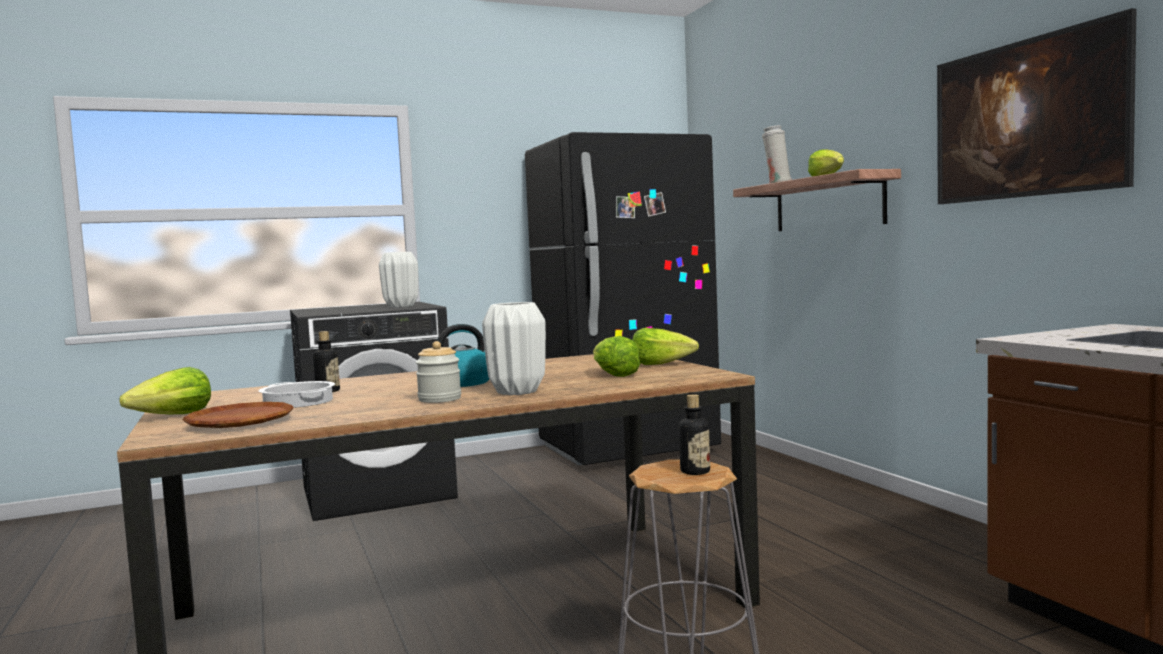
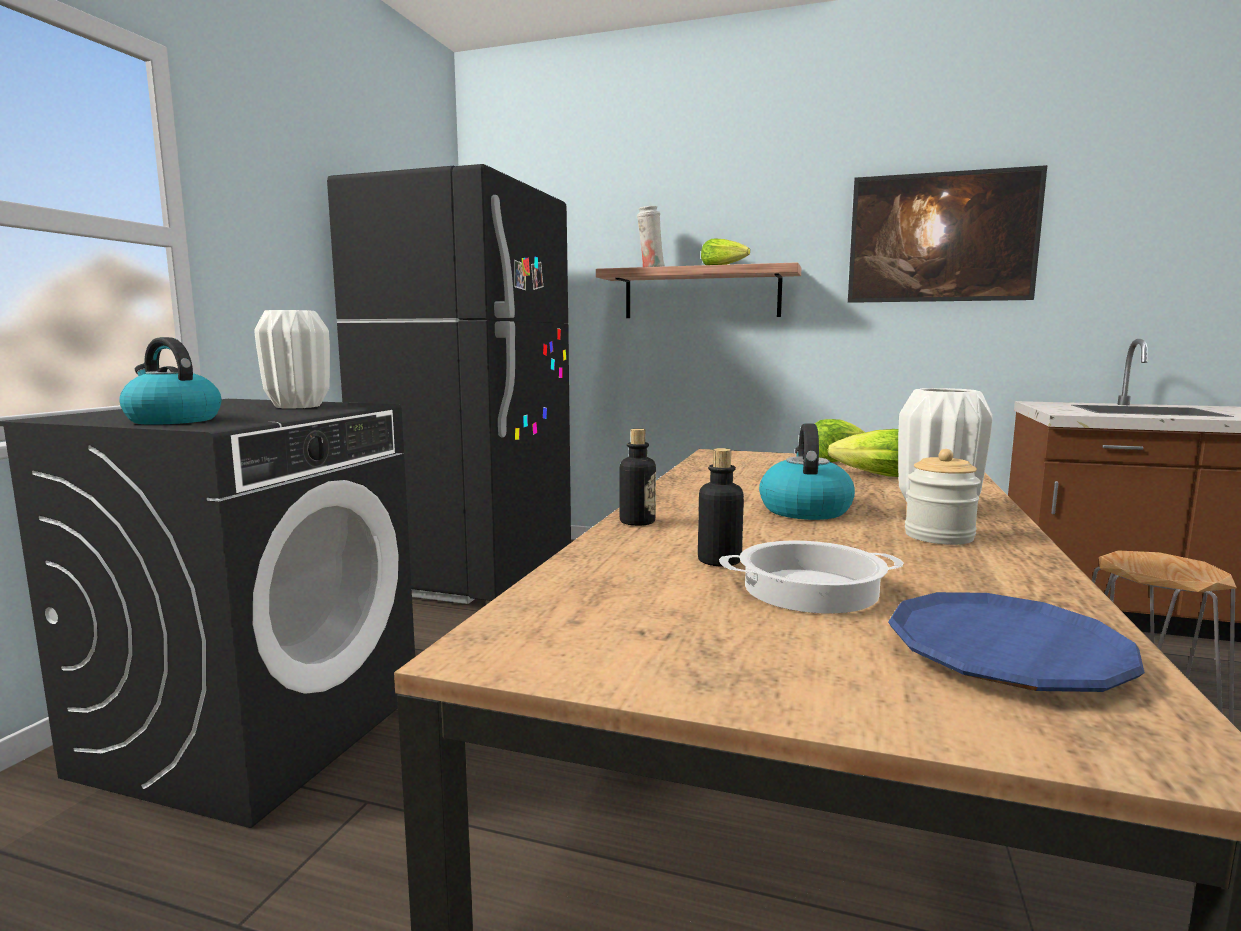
camera: 50 degrees left, 5 degrees up
lettuce [120,367,211,414] -> none
brown plate [183,402,294,428] -> blue plate [888,592,1145,692]
bottle [679,394,710,475] -> bottle moved to [620,429,656,526]
none -> kettle [119,337,221,425]

